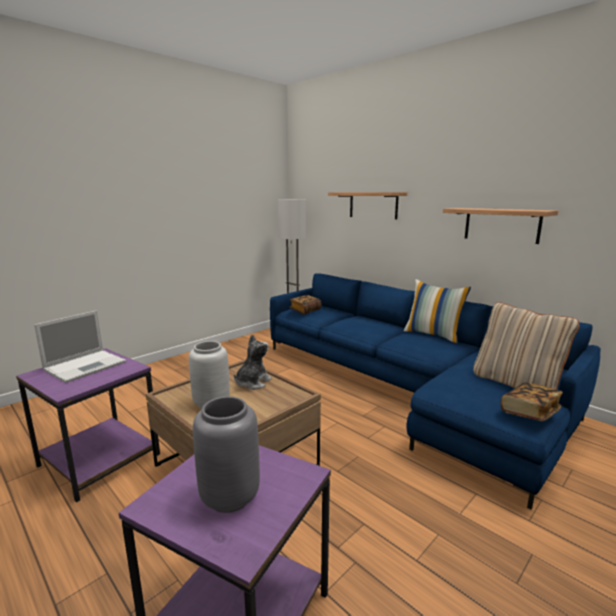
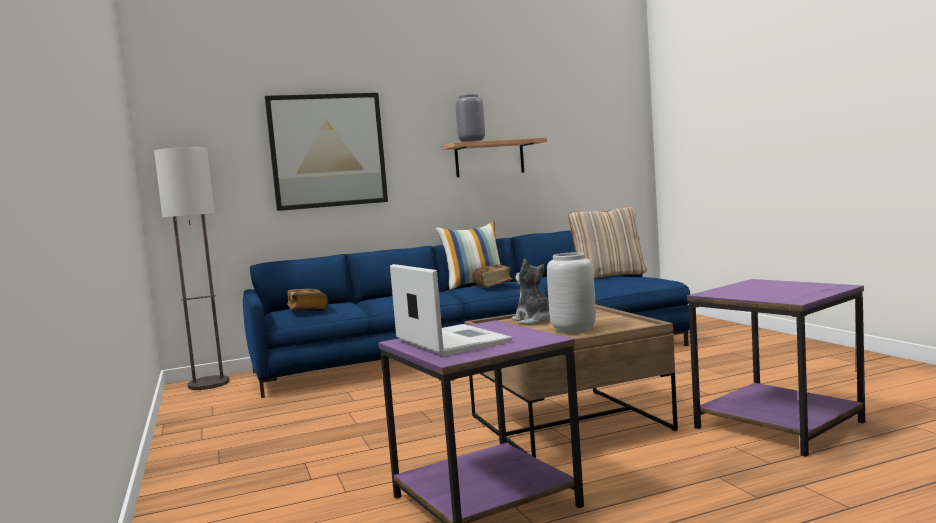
camera: 65 degrees left, 10 degrees down
grey vase [193,396,260,513] -> grey vase moved to [455,94,485,142]
shelf [328,192,407,219] -> picture [265,93,388,211]
book [501,382,563,421] -> book moved to [472,264,513,288]

